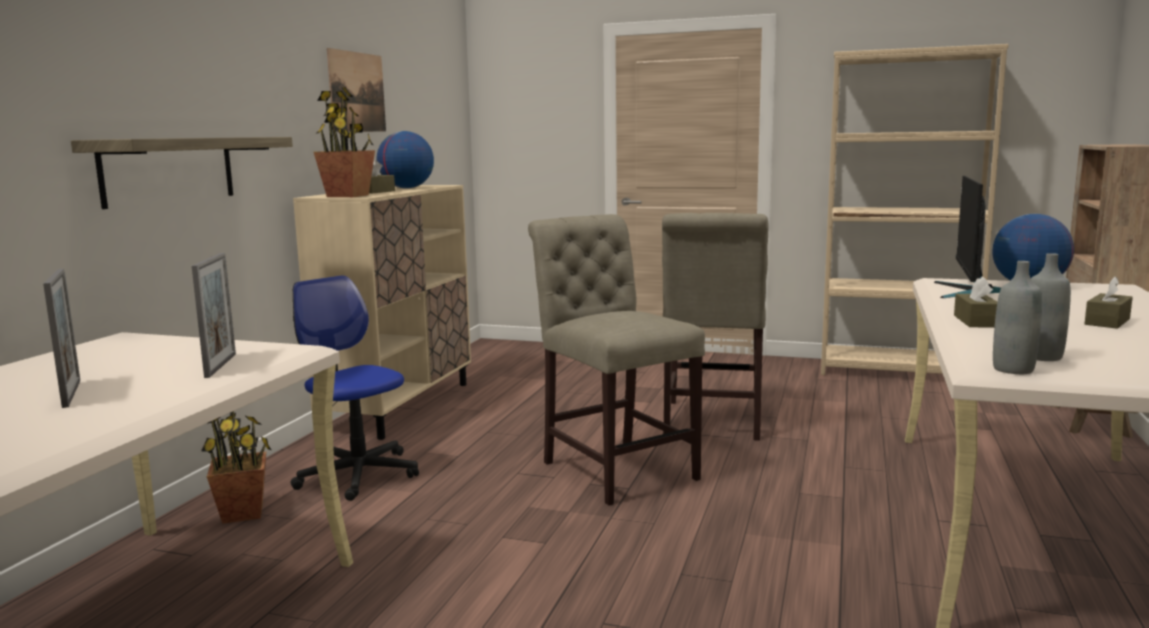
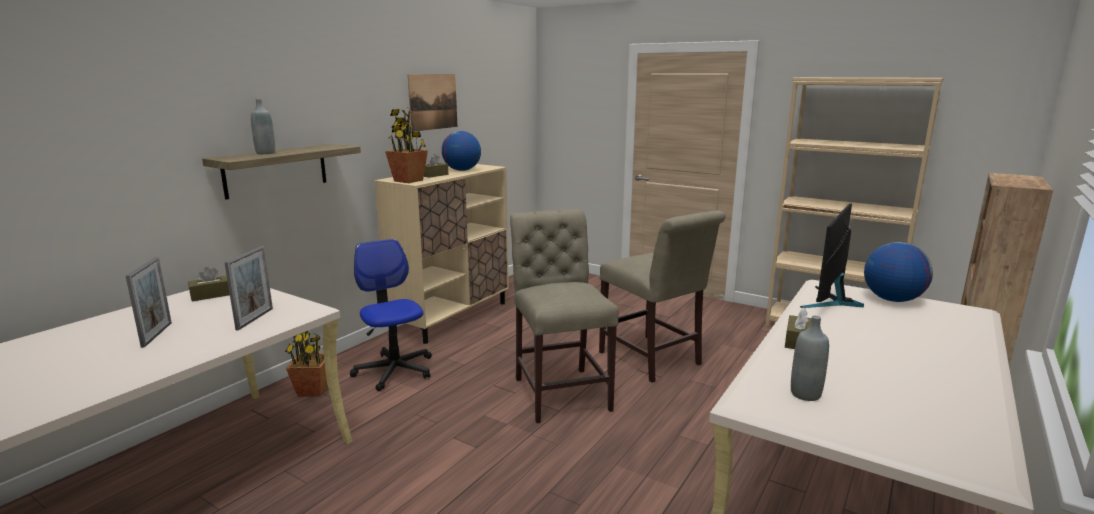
camera: 15 degrees right, 5 degrees up
beige chair [662,213,769,441] -> beige chair turned 60 degrees counterclockwise [599,211,726,383]
grey bottle [993,261,1042,374] -> grey bottle moved to [251,99,275,154]
brown tissue box [1085,276,1133,329] -> brown tissue box moved to [188,267,230,301]

